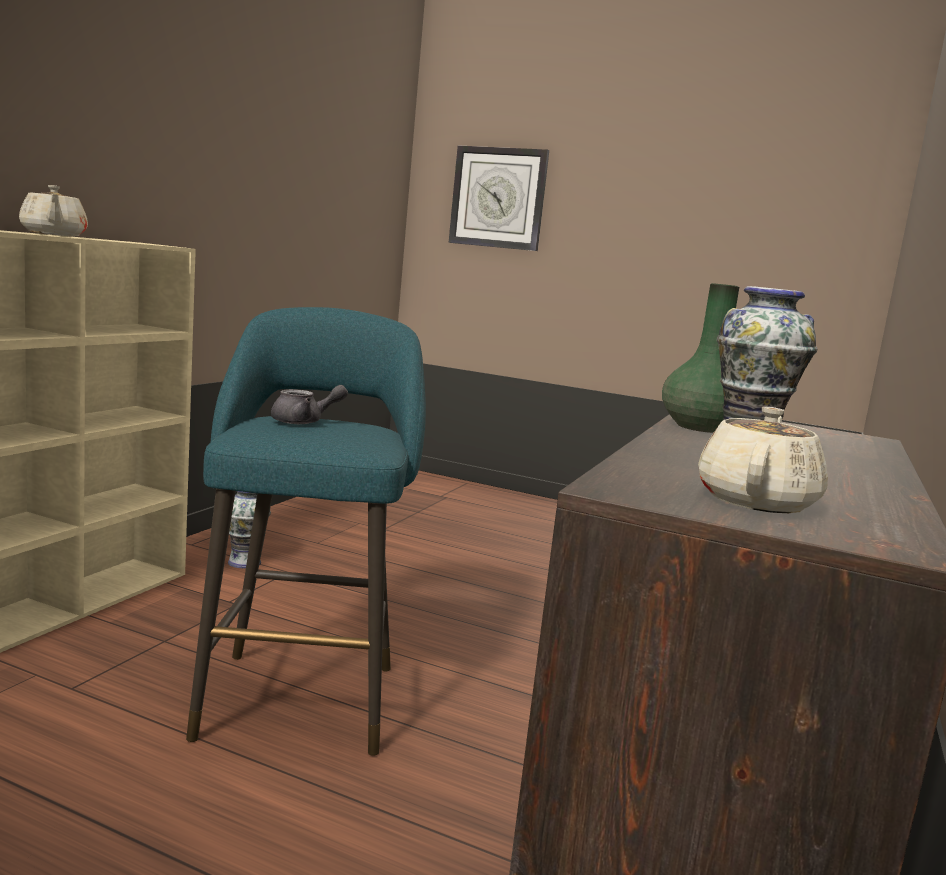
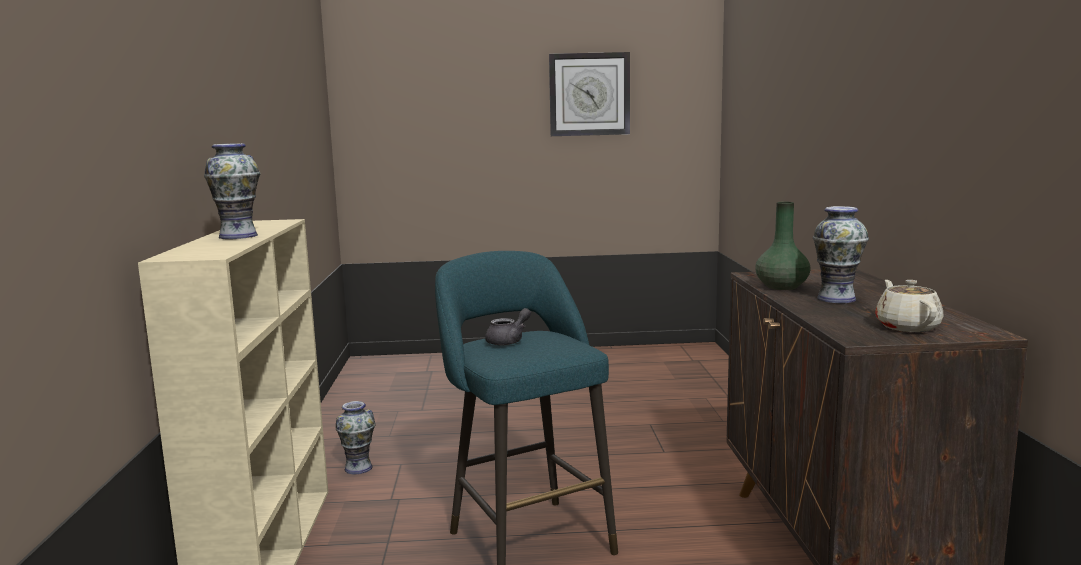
camera: 25 degrees left, 0 degrees up
beige teapot [19,185,88,236] -> vase [204,143,260,239]
wall clock [449,145,549,251] -> wall clock moved to [549,52,630,136]

